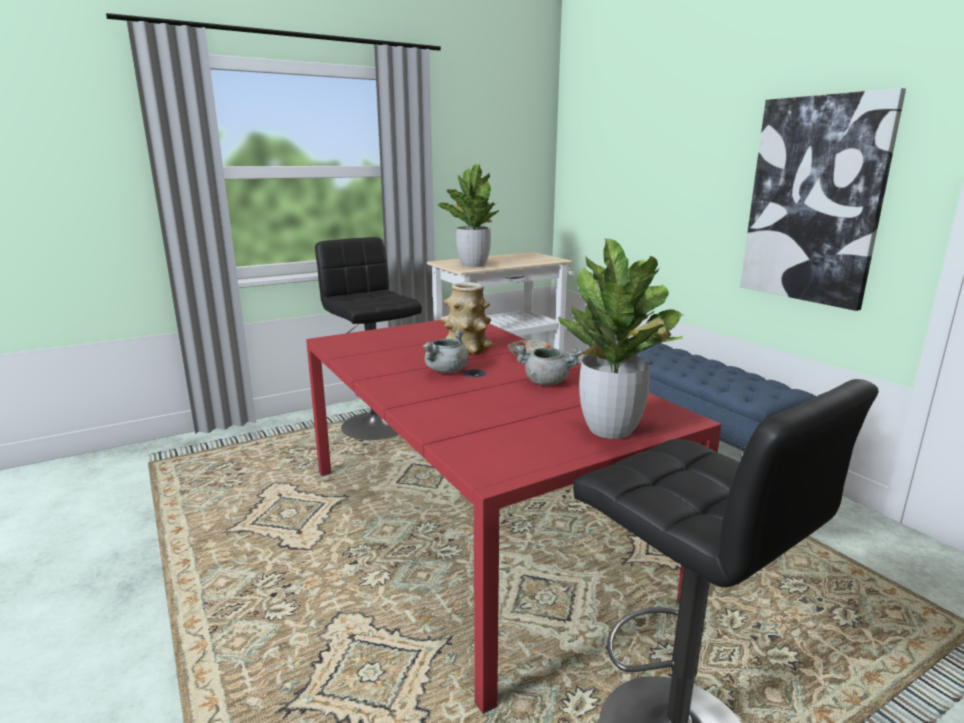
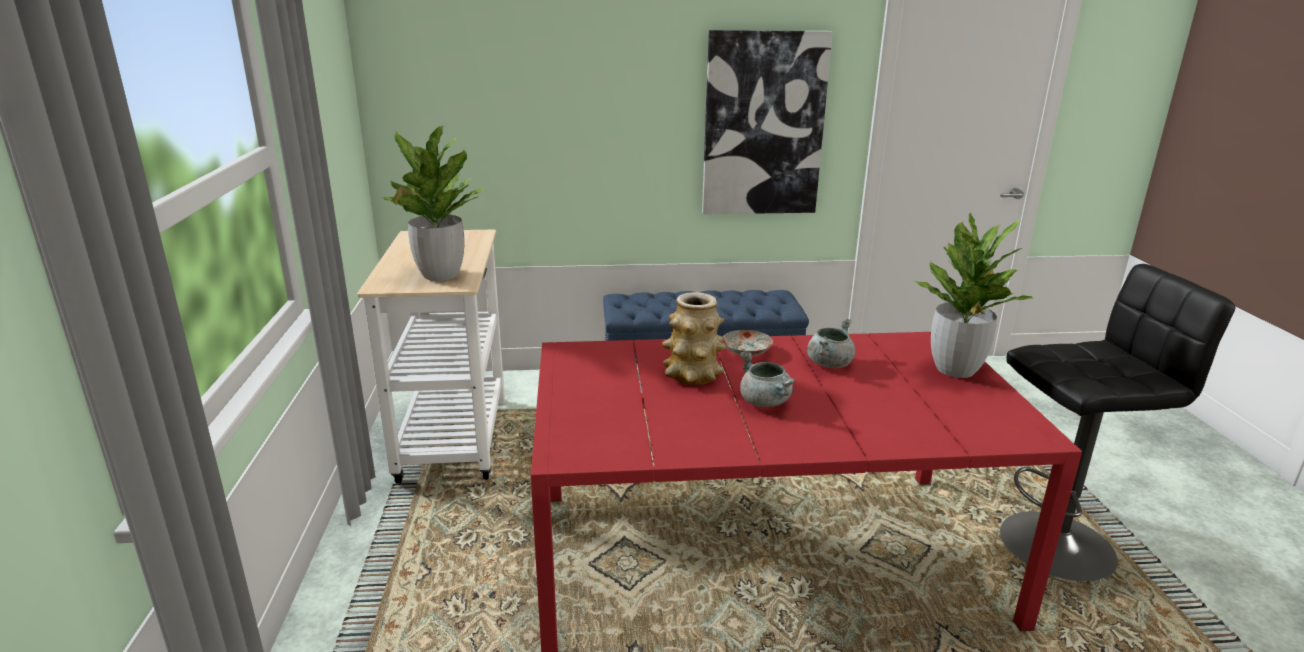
camera: 65 degrees left, 5 degrees up
black stool [315,237,422,440] -> none

